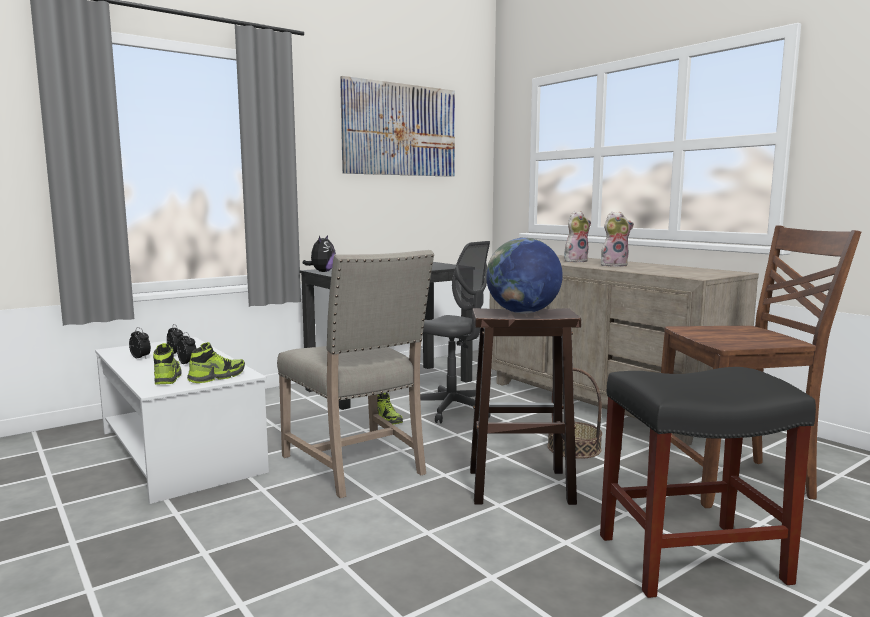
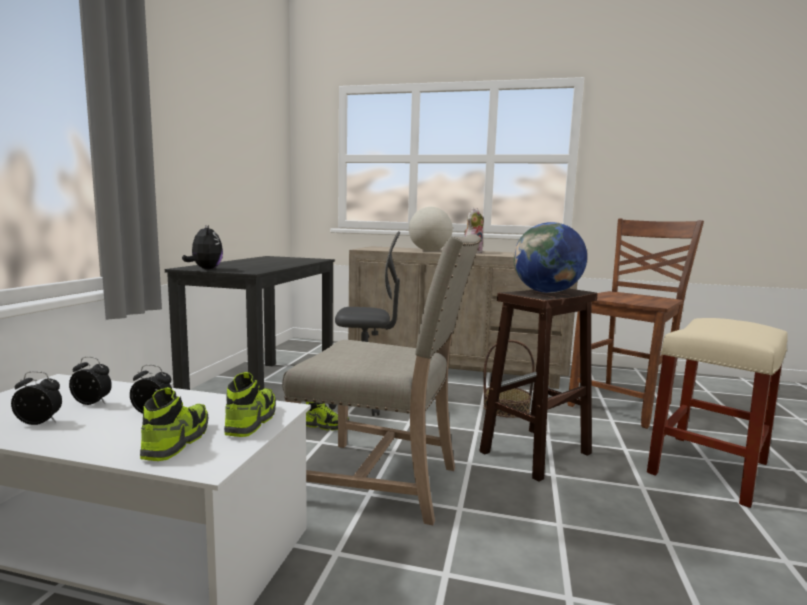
camera: 40 degrees left, 0 degrees up
shoe [153,343,182,385] -> shoe turned 60 degrees clockwise [140,387,208,461]
picture [340,76,455,177] -> none
plush toy [564,211,591,262] -> globe [409,207,453,251]
black stool [600,367,816,598] -> beige stool [647,318,788,508]

